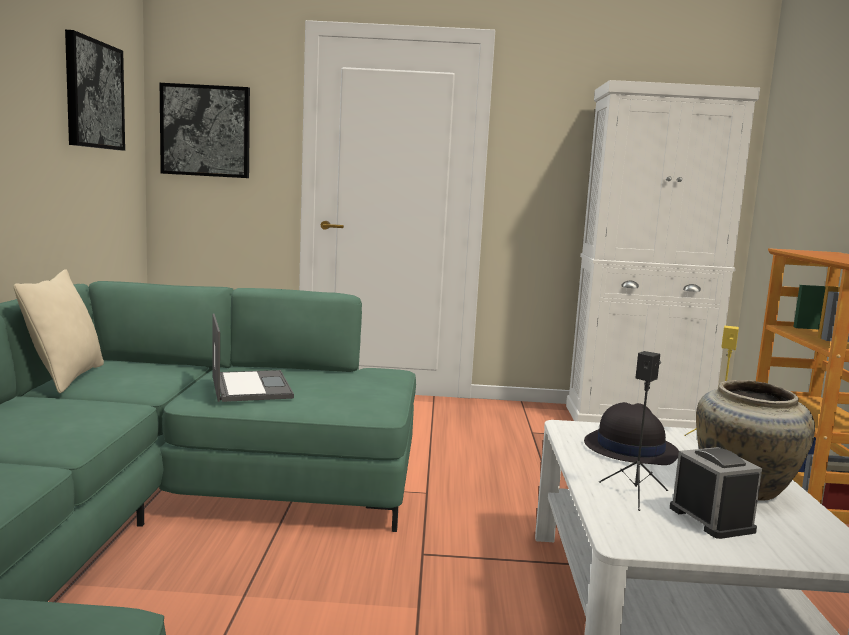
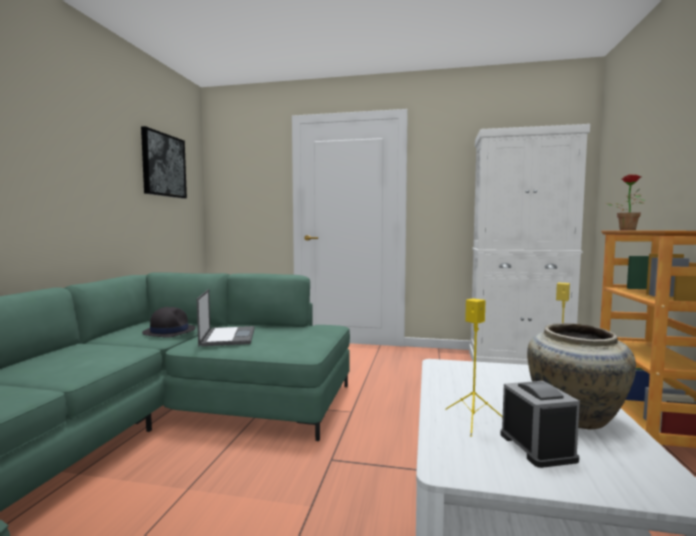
camera: 10 degrees right, 5 degrees down
beige pillow [14,269,104,393] -> none
picture [160,83,250,178] -> none
black hat [584,402,679,465] -> black hat moved to [142,307,196,338]
black speaker [599,351,668,511] -> yellow speaker [445,298,503,437]
none -> potted plant [606,174,645,230]

